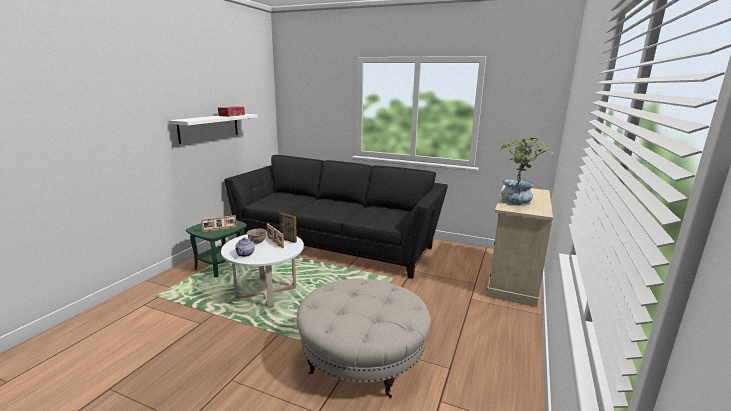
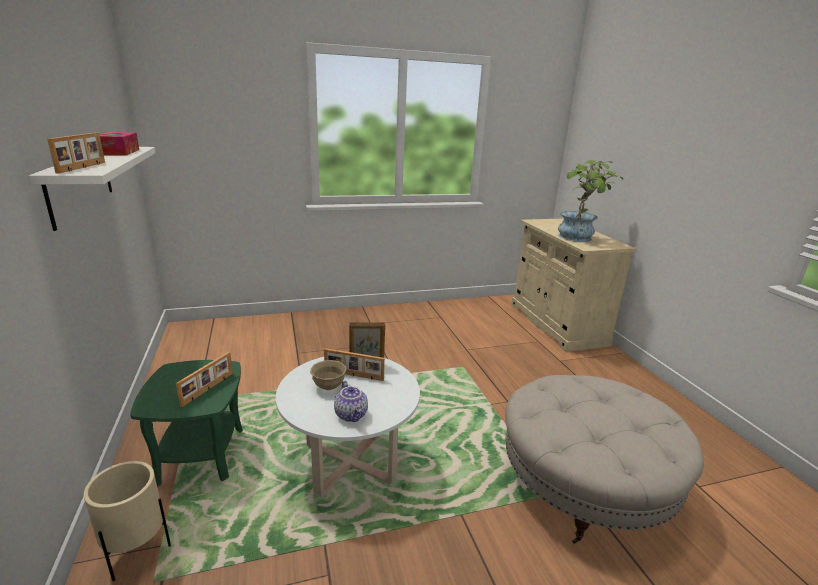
camera: 40 degrees left, 5 degrees up
black sofa [224,155,448,279] -> none
none -> picture frame [47,133,105,174]
none -> beige planter [84,461,171,581]

